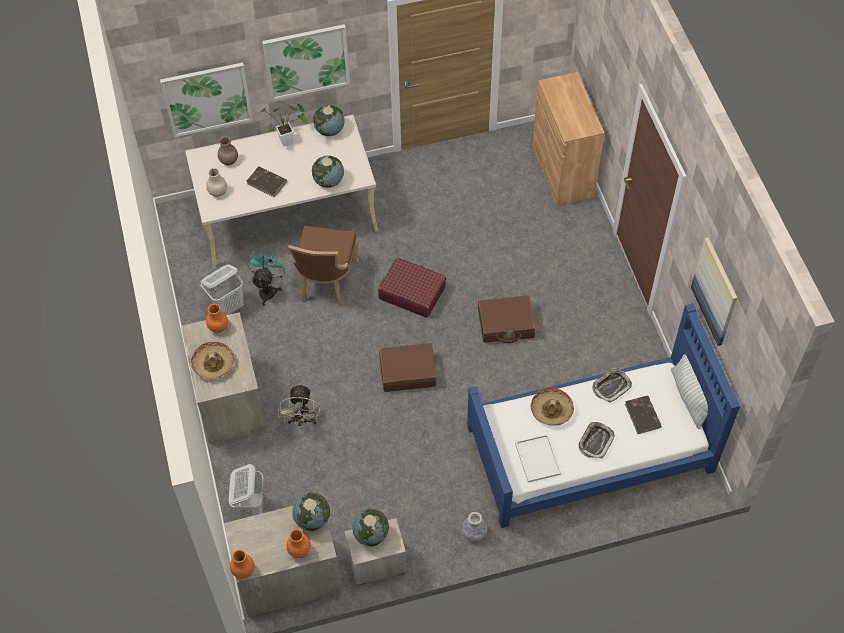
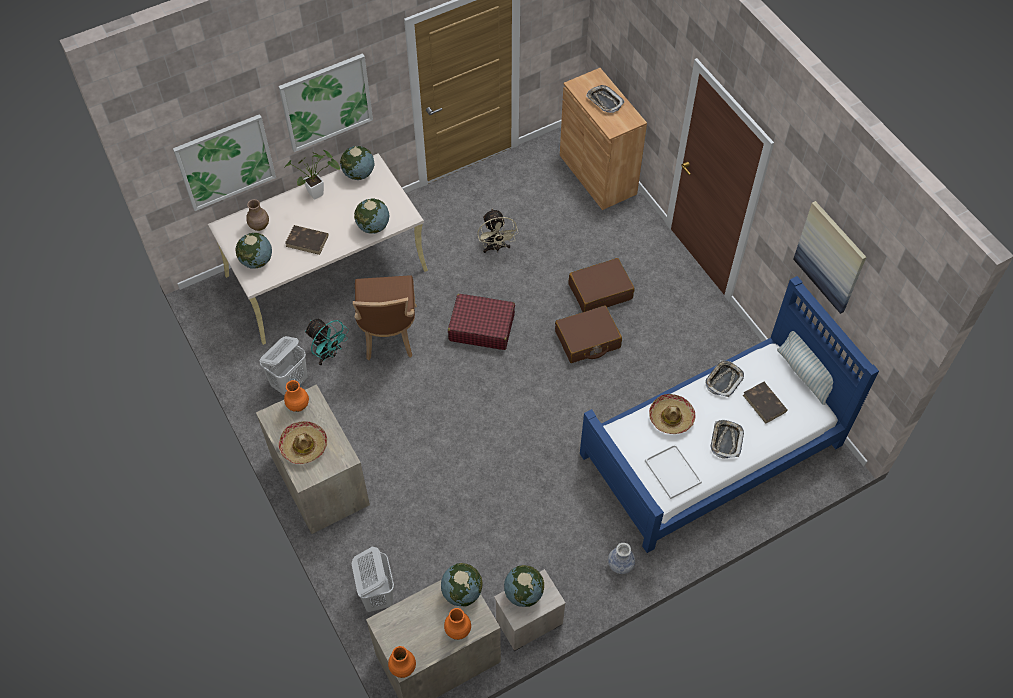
camera: 15 degrees left, 0 degrees up
beige vase [206,168,227,197] -> globe [236,233,272,269]
turquoise fan [247,249,287,306] -> turquoise fan turned 135 degrees clockwise [305,319,349,366]
beige fan [278,384,320,426] -> beige fan moved to [477,208,518,253]
brown suitcase [379,343,437,392] -> brown suitcase moved to [569,258,634,312]
none -> tray [586,85,624,113]

